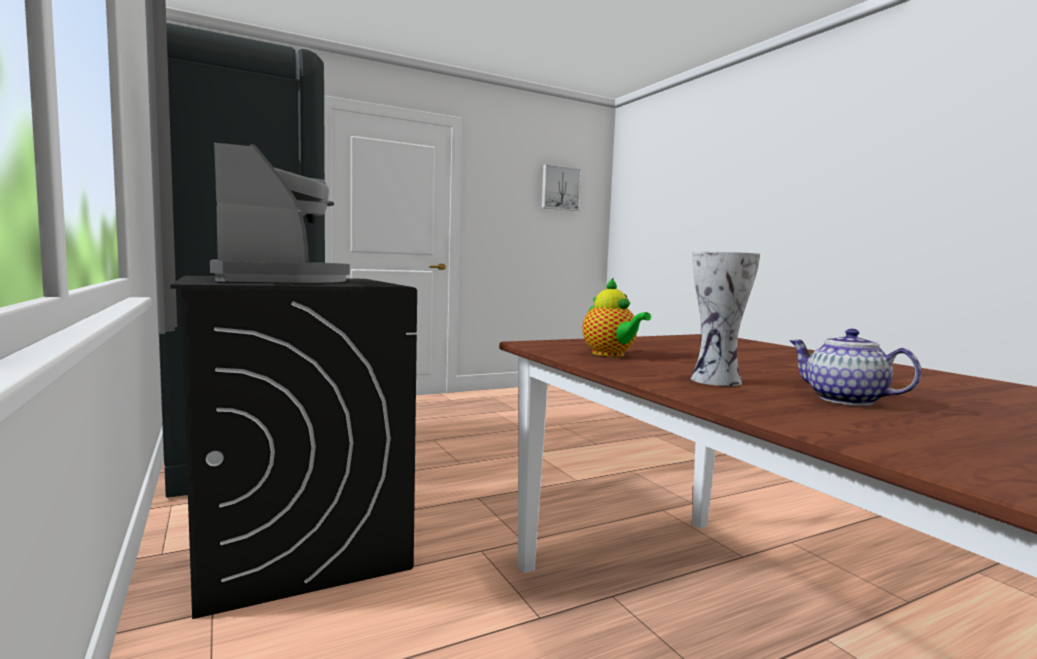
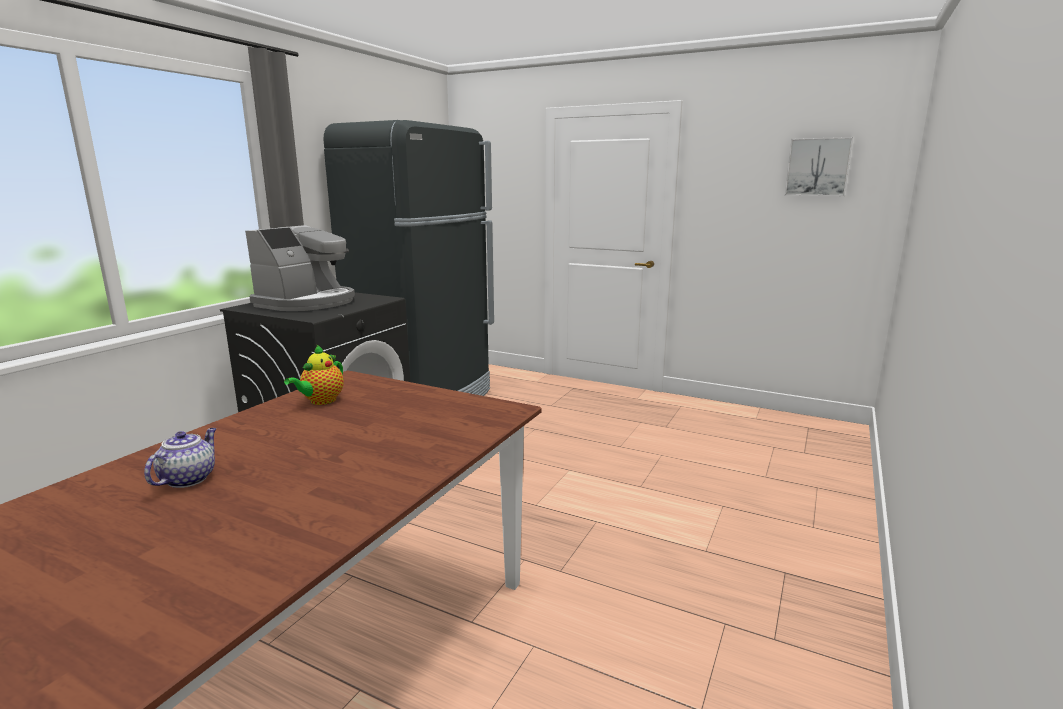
camera: 55 degrees right, 10 degrees up
vase [691,252,760,386] -> none

